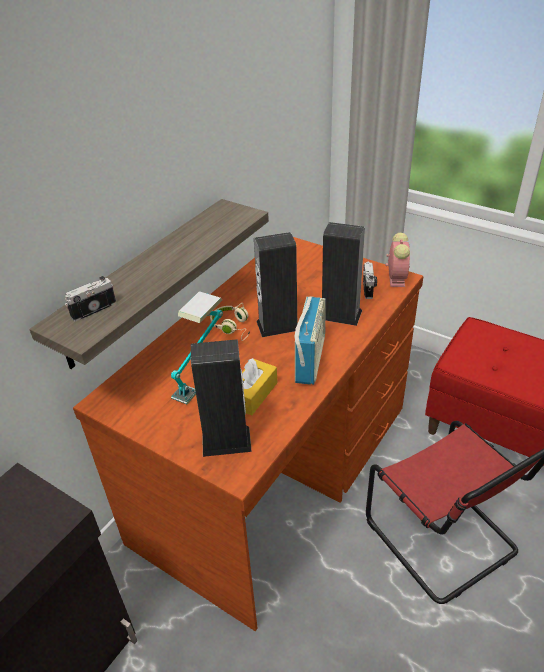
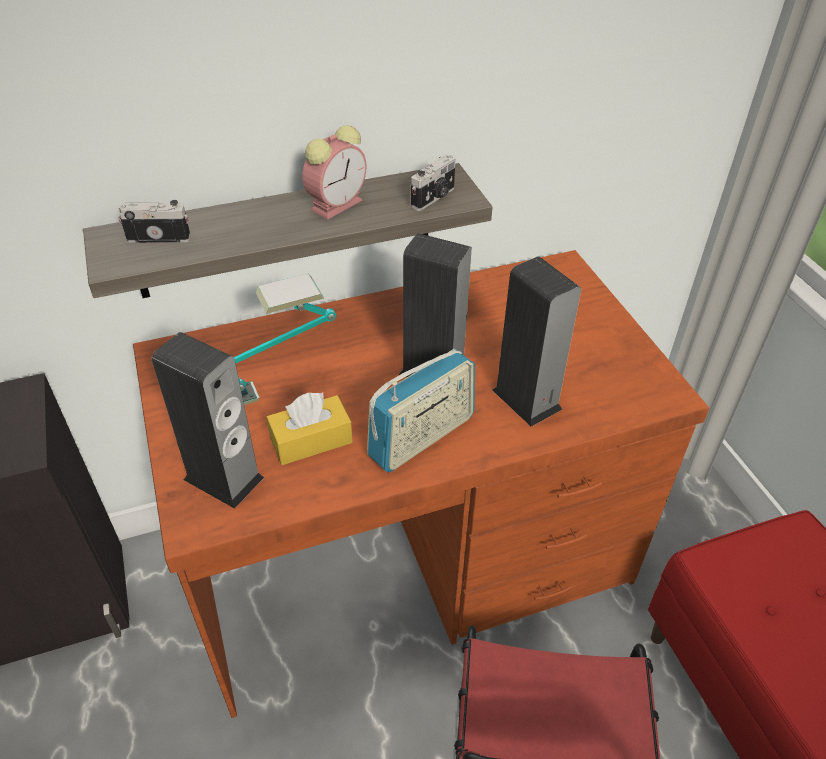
camera: 35 degrees right, 5 degrees up
beige headphones [210,303,250,341] -> none
camera [363,262,377,299] -> camera moved to [411,155,456,211]
alarm clock [385,233,410,287] -> alarm clock moved to [302,125,367,220]

